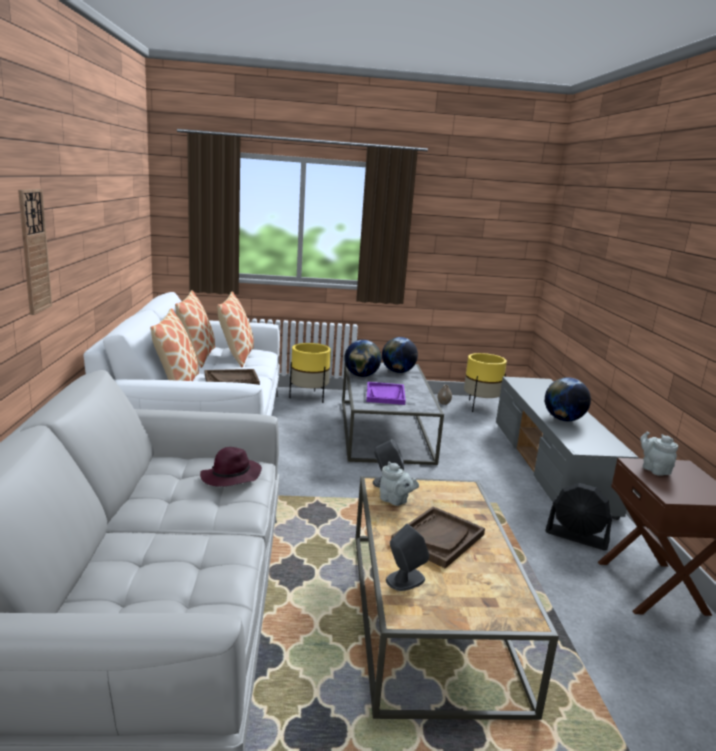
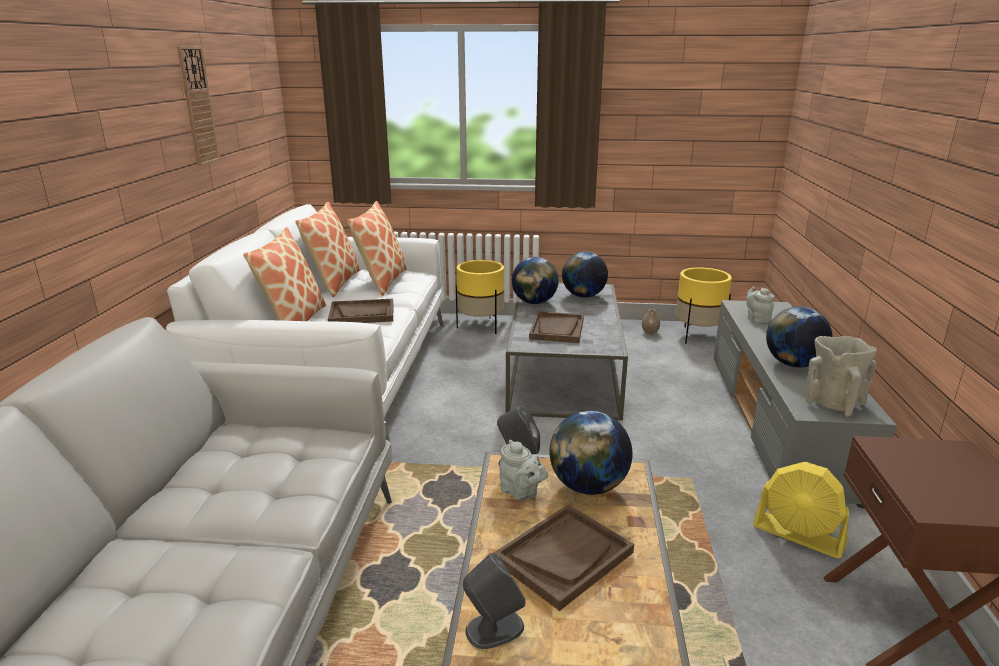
camera: 10 degrees right, 5 degrees up
wall clock [18,189,52,315] -> wall clock moved to [177,46,220,166]
purple hat [200,447,262,487] -> none
purple tray [366,382,406,405] -> brown tray [529,311,584,343]
black fan [545,483,612,551] -> yellow fan [753,462,849,558]
grey teapot [640,431,678,476] -> grey teapot moved to [746,287,774,323]
none -> globe [549,411,633,495]
none -> beige vase [805,336,877,417]

